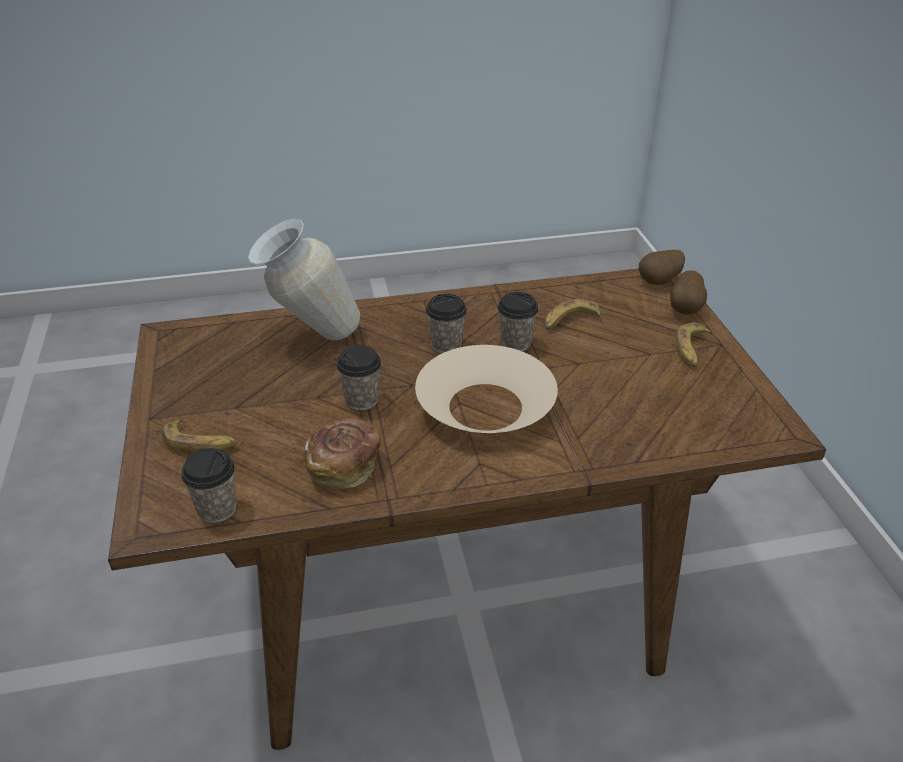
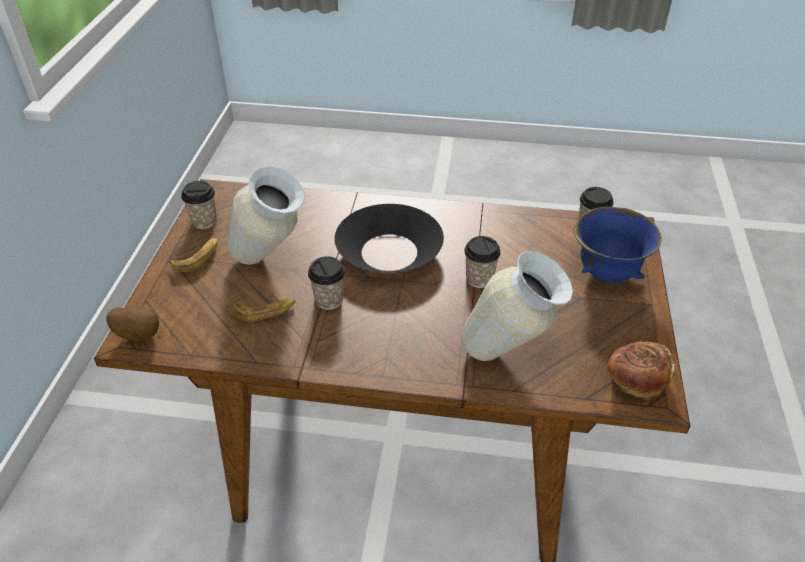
camera: 160 degrees left, 5 degrees up
banana [162,419,237,452] -> blue bowl [574,207,662,282]
bread [305,417,382,489] -> bread moved to [607,341,675,400]
beige bowl [415,345,558,433] -> black bowl [335,204,444,273]
cup [426,294,467,353] -> cup moved to [181,181,217,229]
potato [670,270,707,315] -> none
none -> vase [228,167,305,265]

